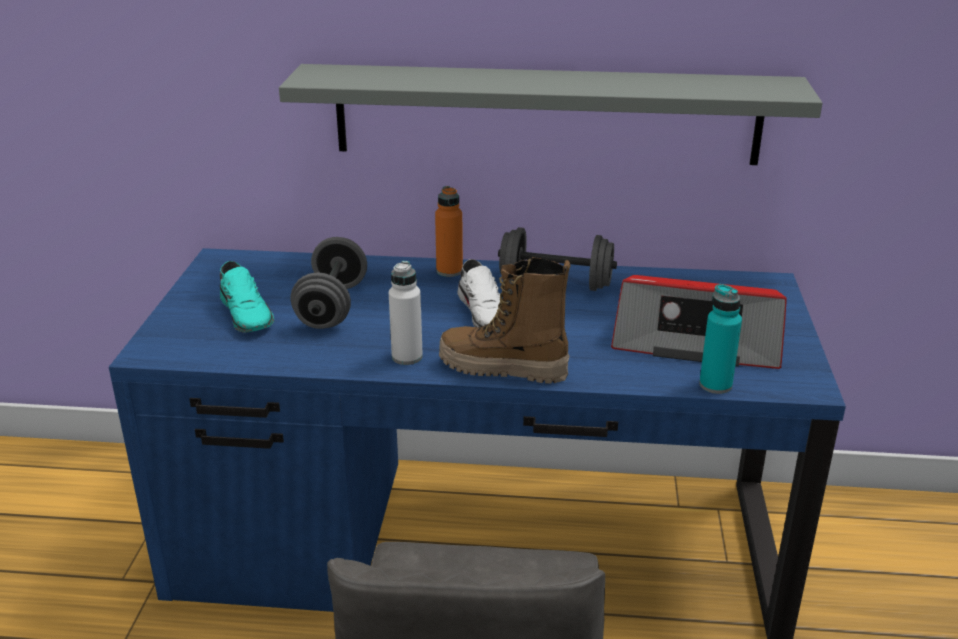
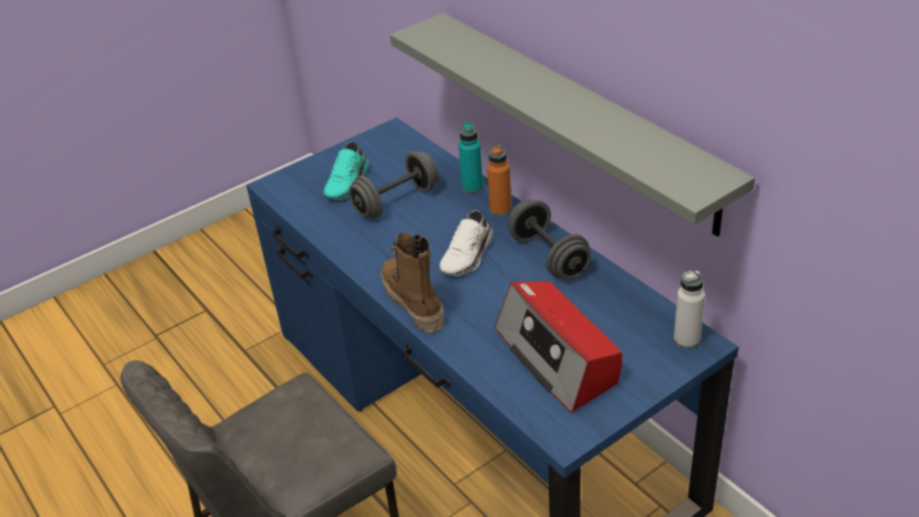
camera: 50 degrees right, 10 degrees up
white bottle [389,261,423,365] -> white bottle moved to [674,270,705,349]
turquoise bottle [699,284,742,394] -> turquoise bottle moved to [459,122,483,193]

